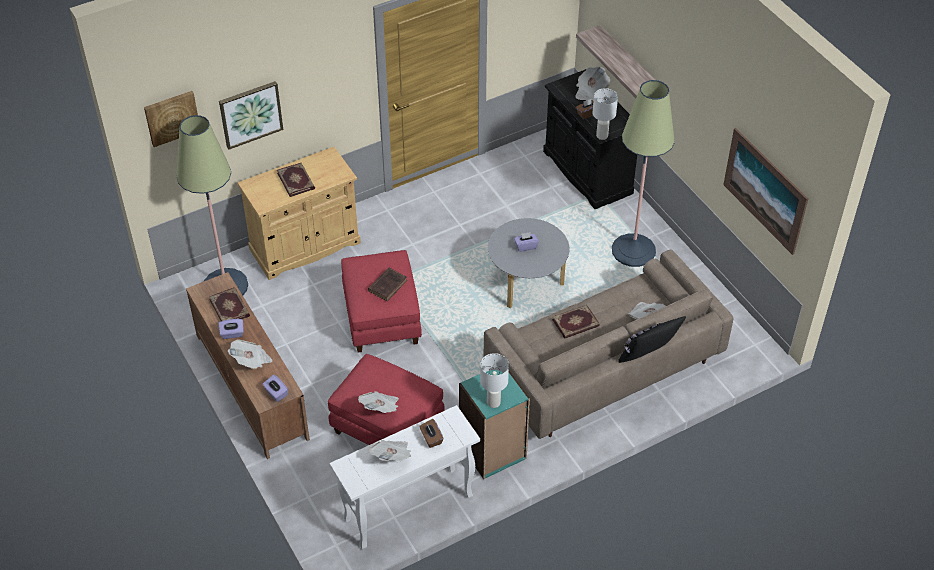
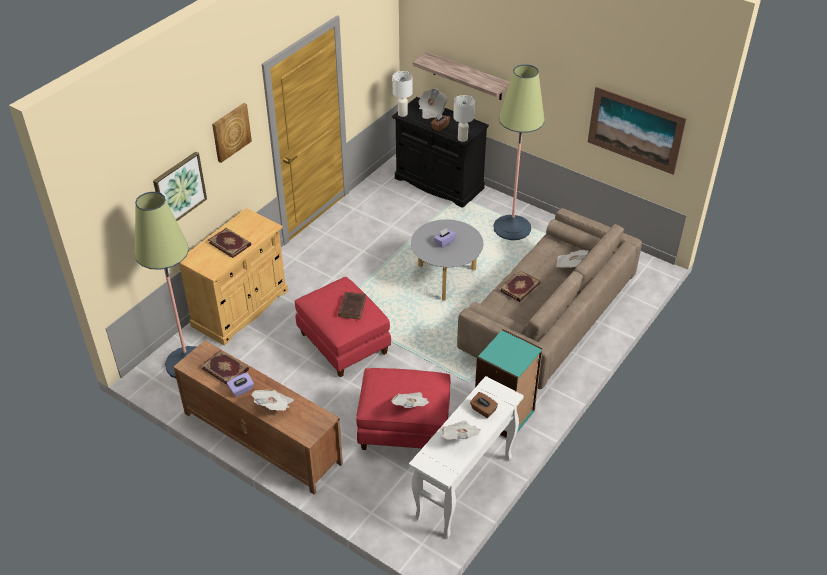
camera: 25 degrees left, 5 degrees down
picture [144,91,198,147] -> picture moved to [212,103,252,163]
purple tissue box [262,375,288,402] -> none
white table lamp [480,353,509,408] -> white table lamp moved to [392,71,413,117]
black pillow [618,316,686,363] -> none

